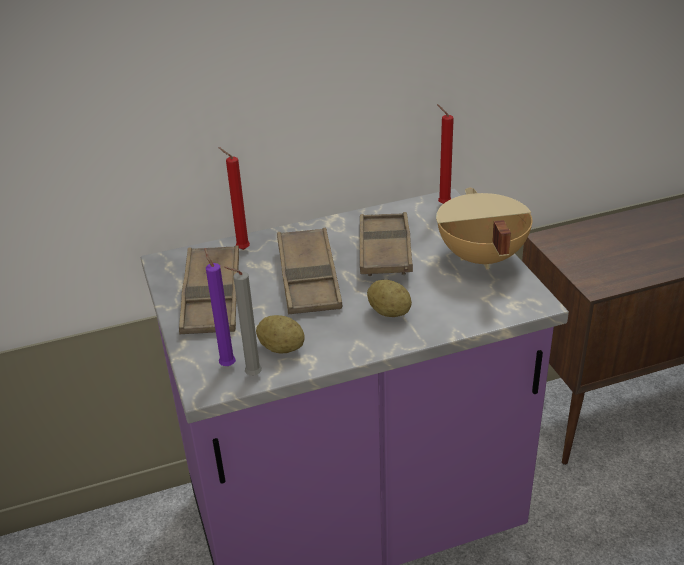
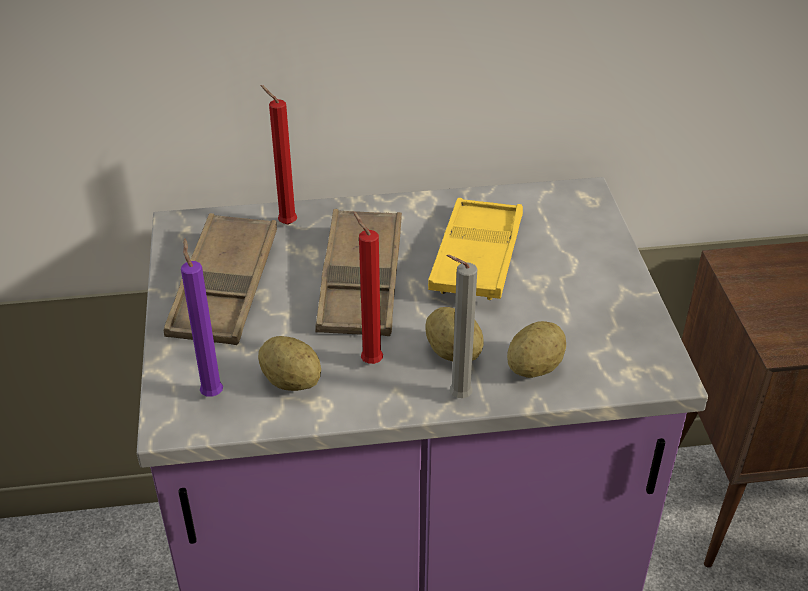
camera: 10 degrees right, 5 degrees up
grey candle [224,266,262,375] -> grey candle moved to [446,255,477,398]
brown tray [360,212,413,276] -> yellow tray [428,198,523,300]
beige cooking pot [436,188,533,269] -> none
red candle [437,104,454,204] -> red candle moved to [353,211,383,364]
none -> potato [507,321,566,378]

